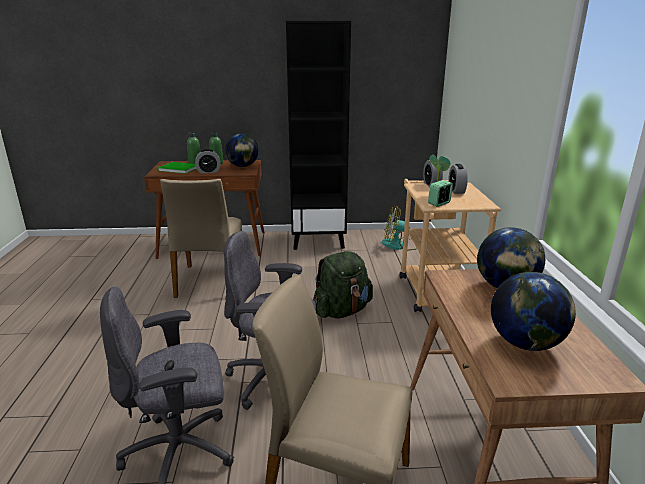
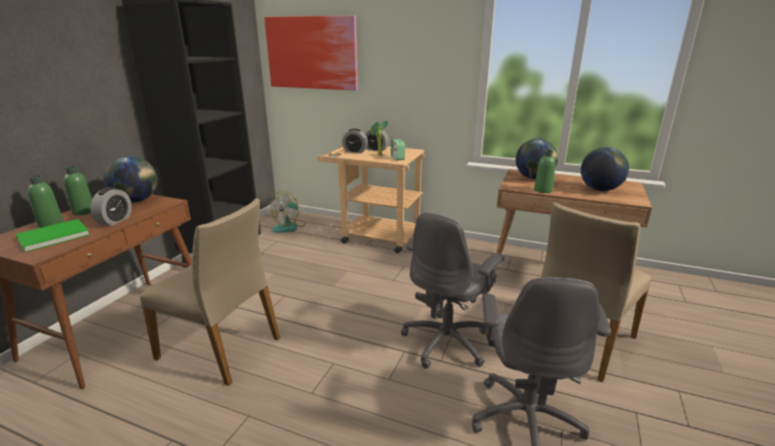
camera: 65 degrees left, 0 degrees up
green backpack [313,251,373,318] -> none
none -> picture [264,16,358,91]
none -> green bottle [534,150,556,193]

